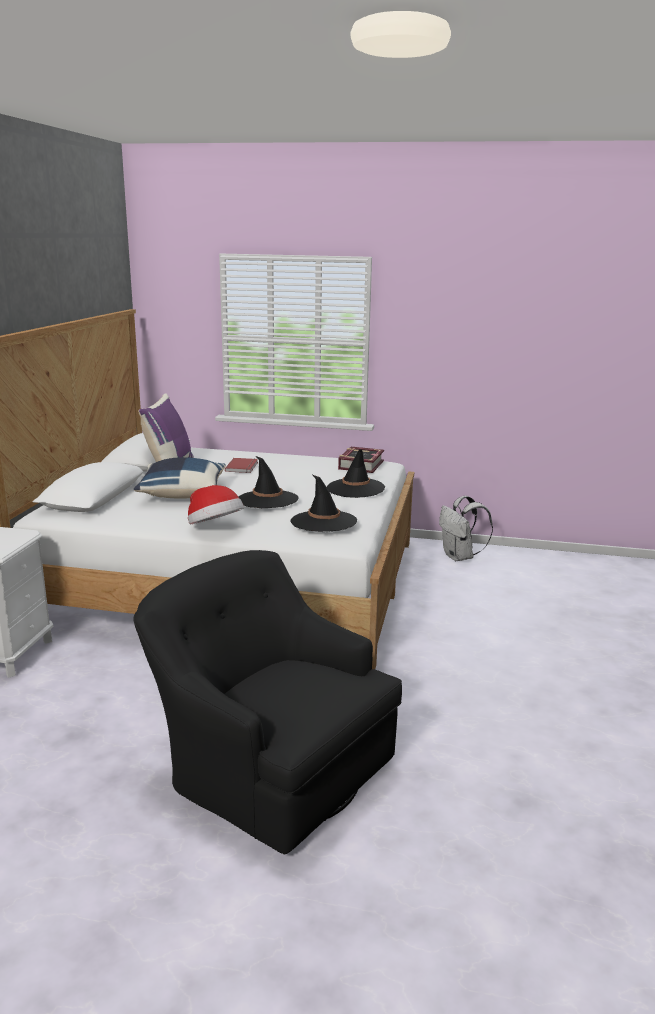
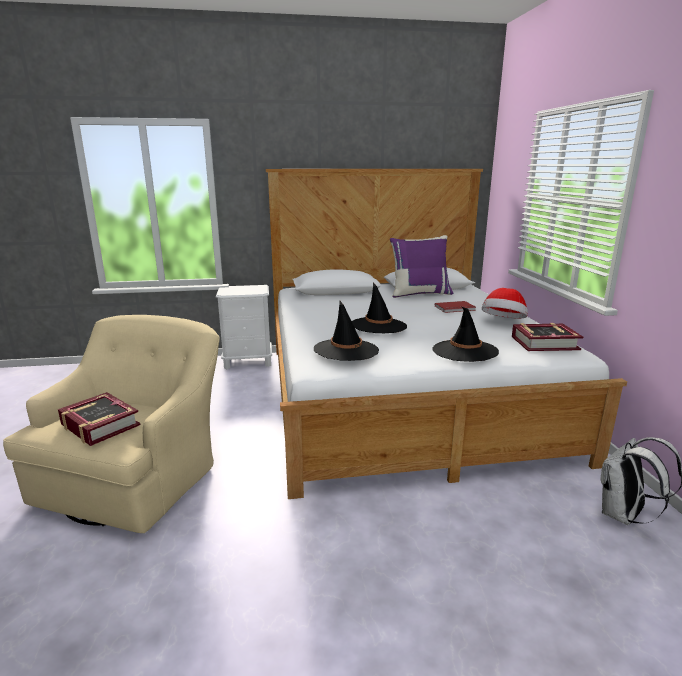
camera: 70 degrees right, 0 degrees up
black armchair [133,550,402,855] -> beige armchair [3,315,220,533]
blue pillow [134,457,226,499] -> none
hat [188,485,244,525] -> hat moved to [482,288,528,319]
none -> book [58,392,140,446]

